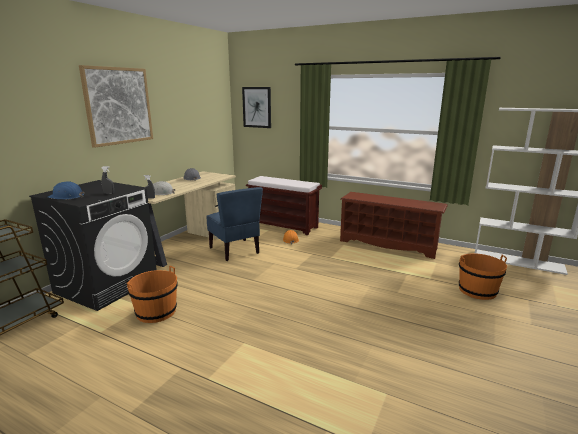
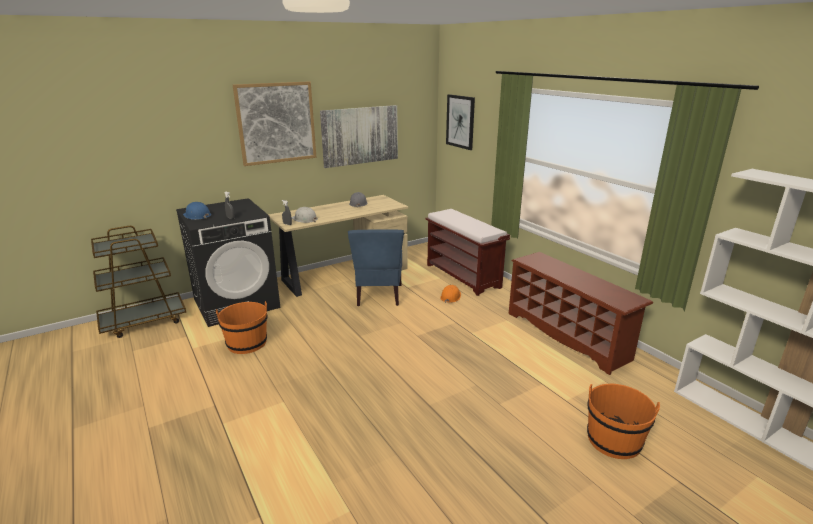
camera: 30 degrees right, 5 degrees up
none -> picture [320,105,398,168]

